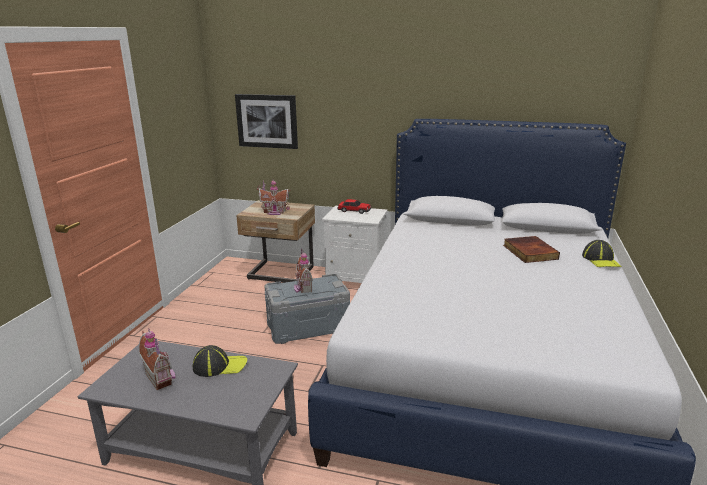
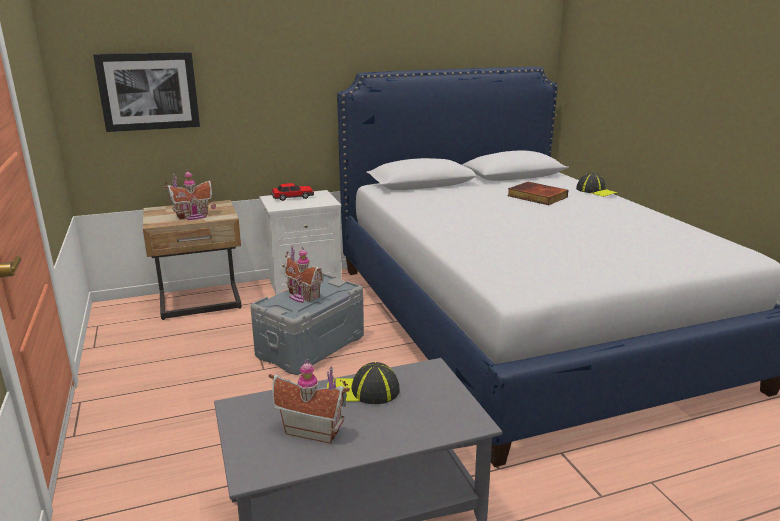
camera: 35 degrees left, 0 degrees up
cap [193,345,247,377] -> cap turned 135 degrees counterclockwise [327,362,400,404]

